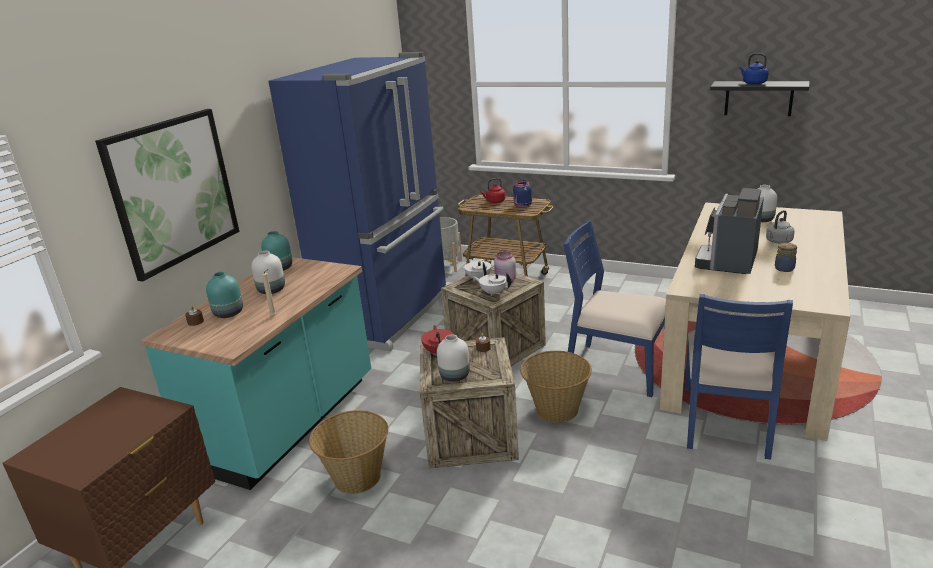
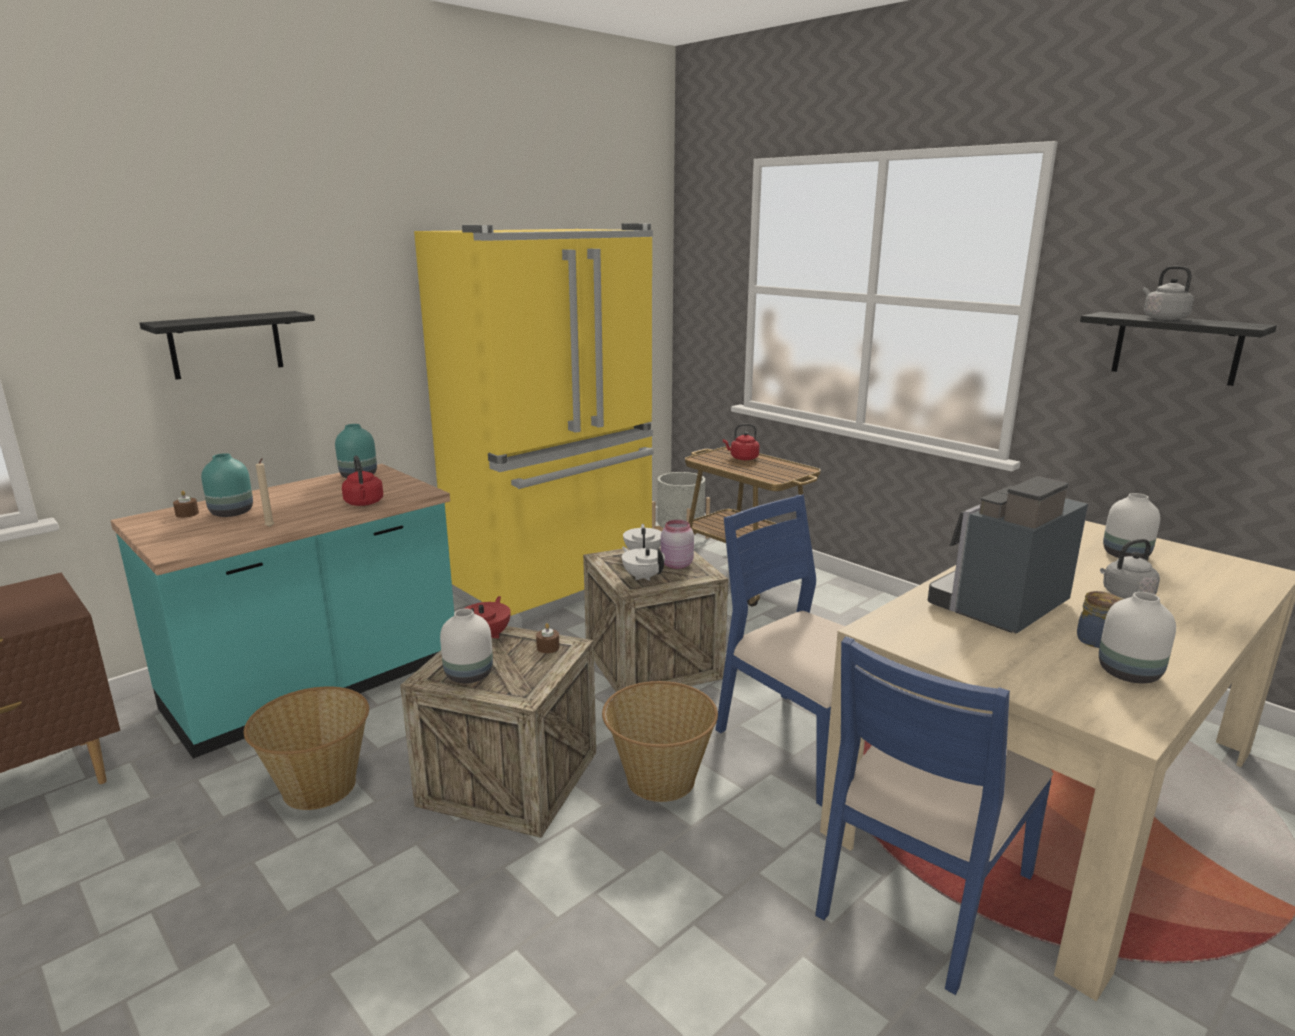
camera: 20 degrees right, 5 degrees down
picture [95,109,240,282] -> black shelf [140,311,315,380]
white vase [251,251,285,294] -> white vase moved to [1099,592,1176,684]
blue fridge [268,52,446,351] -> yellow fridge [414,223,654,628]
blue jar [513,180,532,208] -> none
blue kettle [739,53,769,85] -> grey kettle [1143,266,1194,320]
none -> red kettle [342,456,383,506]

